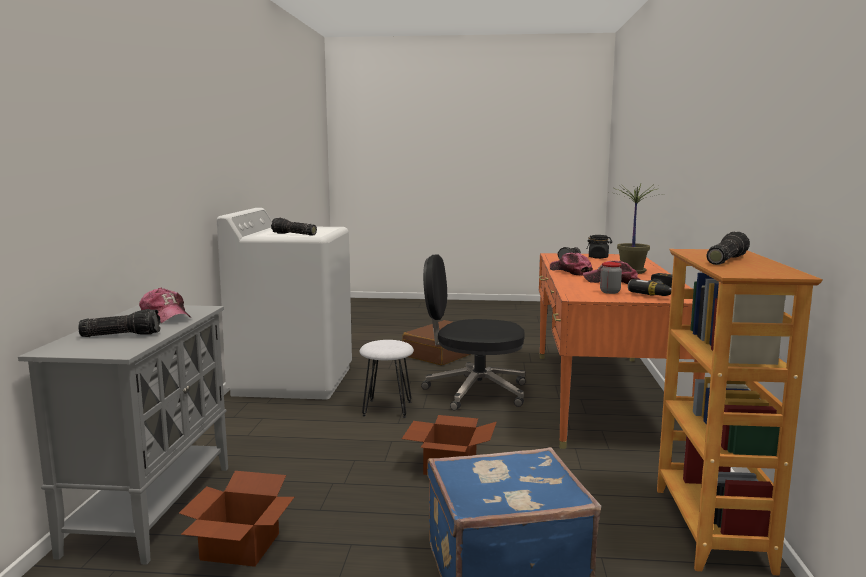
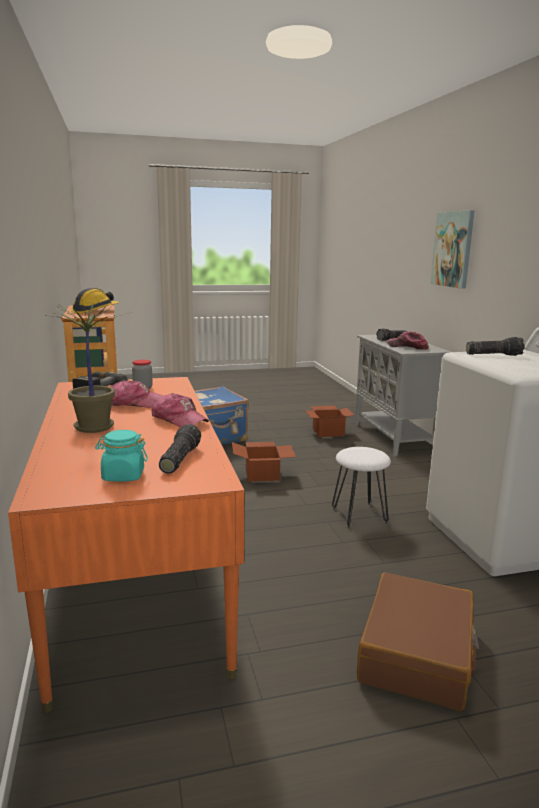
camera: 160 degrees right, 5 degrees up
black office chair [421,254,526,411] -> none
black jar [586,235,612,259] -> turquoise jar [95,430,148,482]
flashlight [707,232,750,265] -> hard hat [71,288,119,313]
none -> picture [431,210,474,289]

